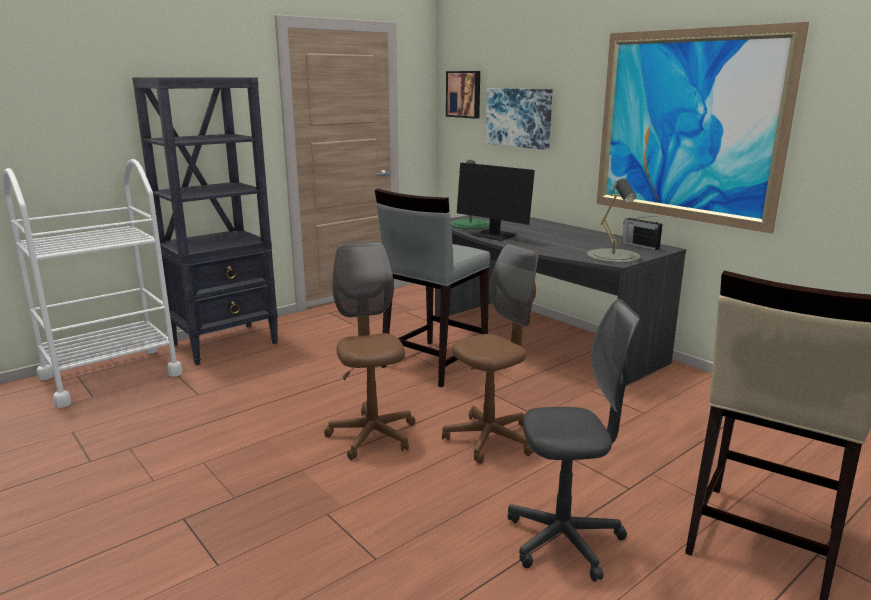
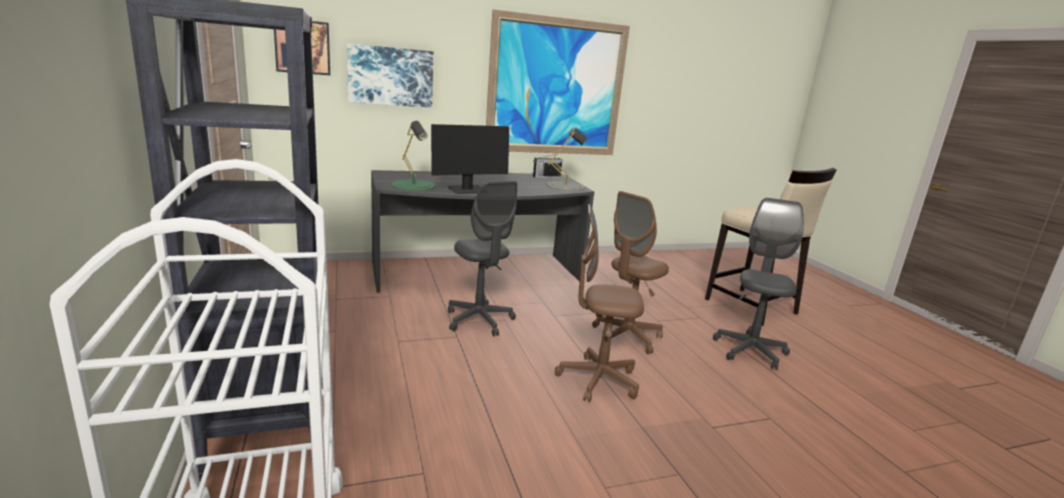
camera: 70 degrees left, 0 degrees up
grey stool [375,189,490,387] -> grey office chair [448,181,518,336]
brown office chair [442,244,538,464] -> brown office chair turned 120 degrees counterclockwise [592,191,669,354]

